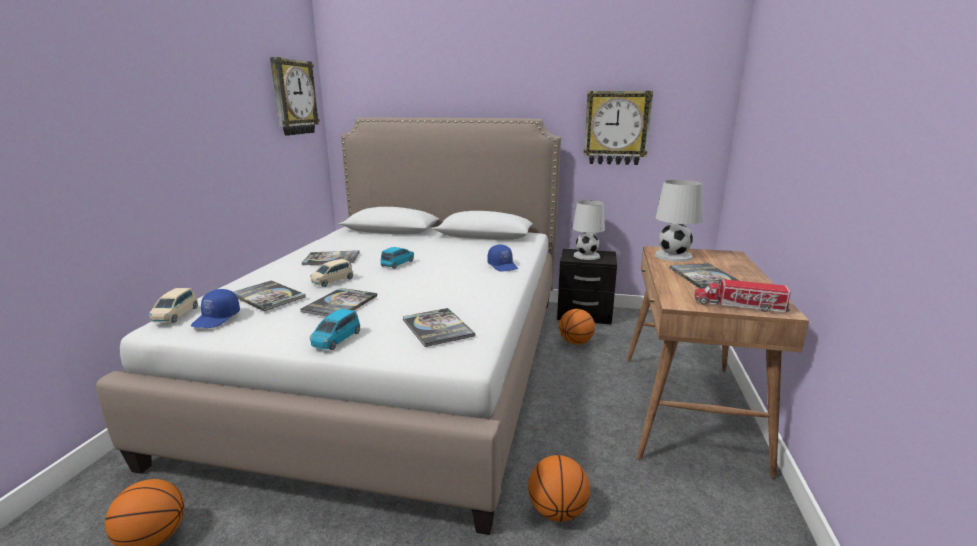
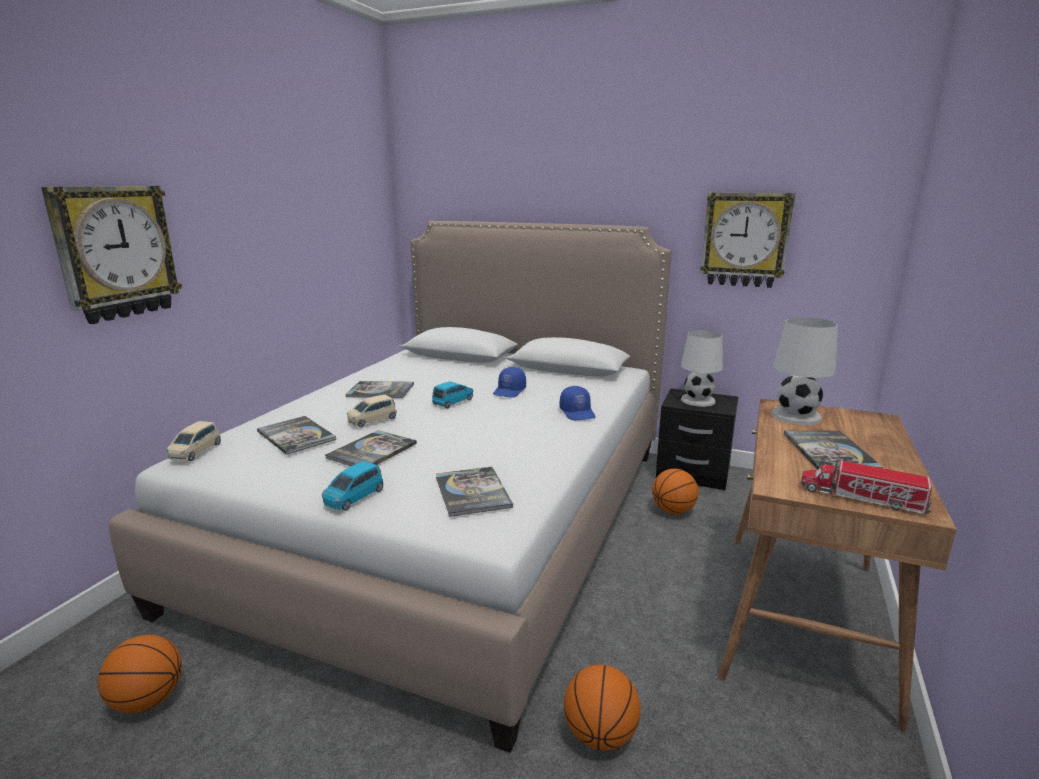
camera: 10 degrees right, 0 degrees up
blue cap [190,289,240,328] -> blue cap moved to [493,367,526,398]
wall clock [270,57,320,136] -> wall clock moved to [41,186,182,324]

